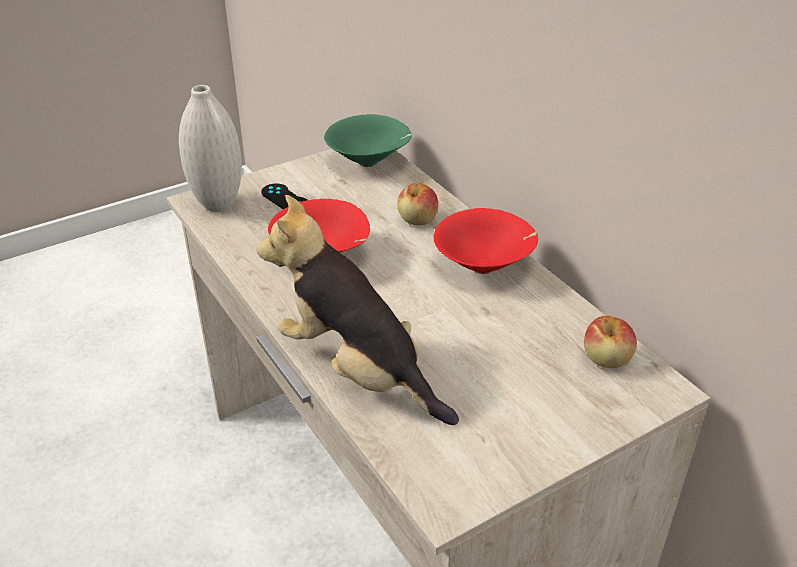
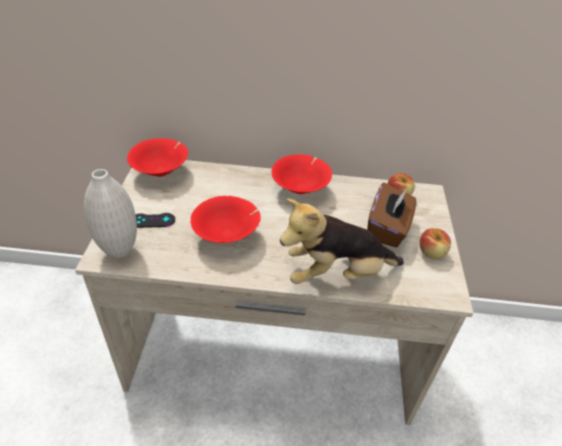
camera: 55 degrees left, 5 degrees up
green bowl [324,114,412,167] -> red bowl [127,138,188,177]
apple [397,183,438,225] -> apple moved to [420,228,451,259]
none -> brown tissue box [367,183,416,247]

